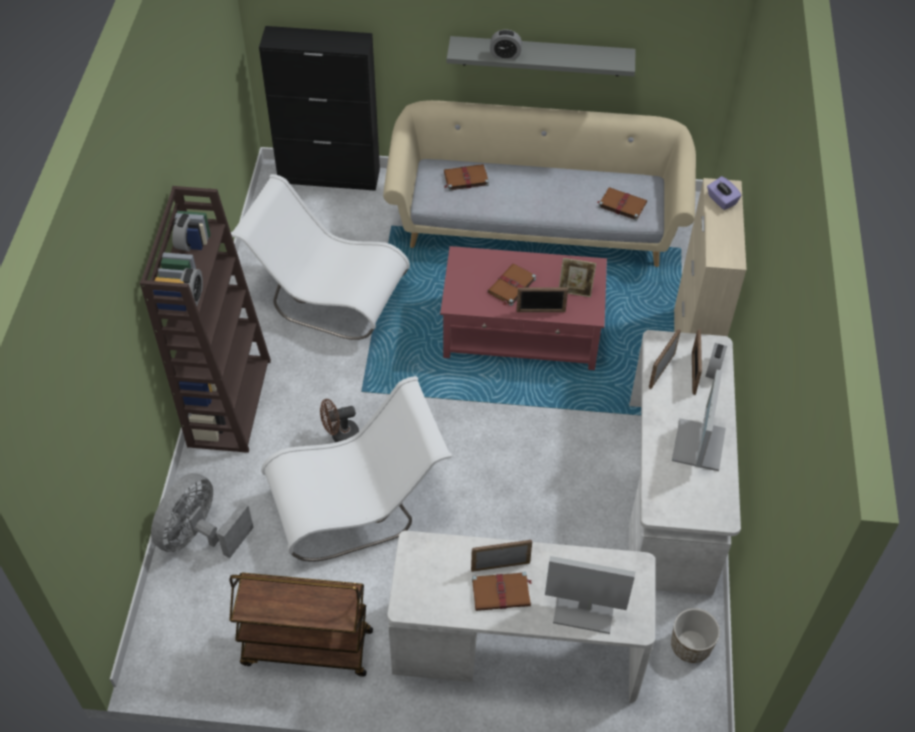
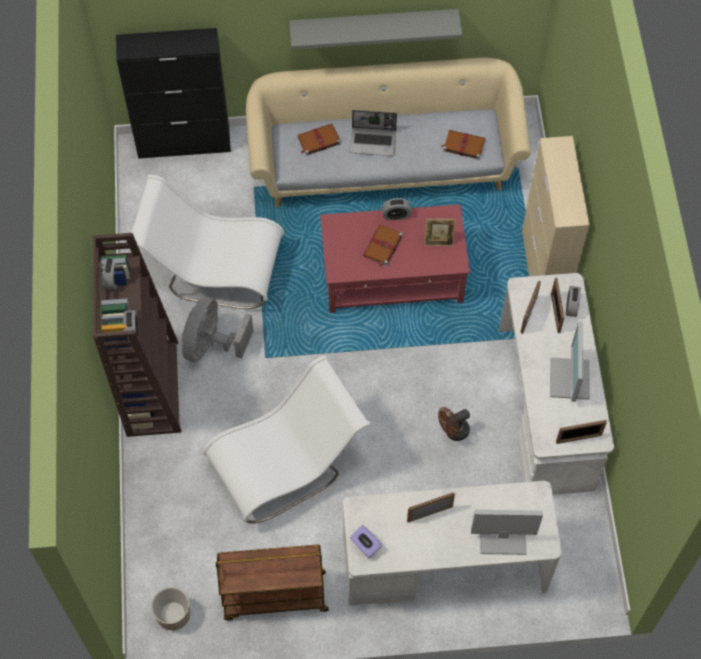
camera: 10 degrees left, 10 degrees up
grey fan [151,473,254,558] -> grey fan moved to [182,297,254,362]
brown fan [320,399,359,442] -> brown fan moved to [438,407,470,441]
brown book [472,571,532,611] -> none
alarm clock [490,29,522,60] -> alarm clock moved to [382,198,411,220]
picture frame [516,288,568,312] -> picture frame moved to [556,420,607,444]
planter [671,608,720,663] -> planter moved to [151,587,190,630]
purple tissue box [707,176,742,210] -> purple tissue box moved to [350,525,382,558]
none -> laptop [349,110,397,156]

